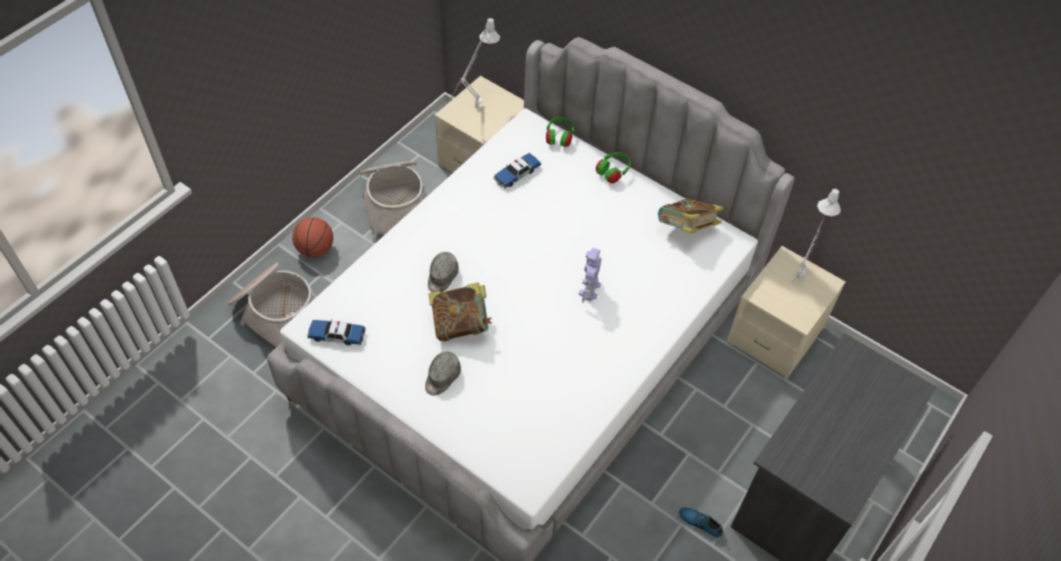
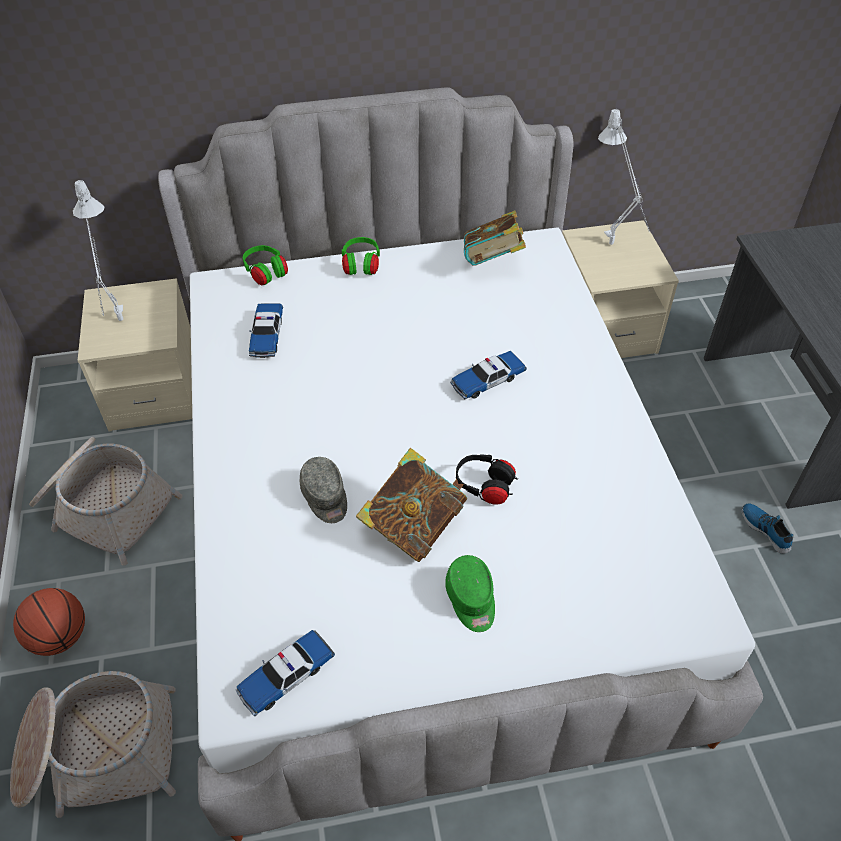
camera: 45 degrees left, 5 degrees down
grey cap [425,351,461,395] -> green cap [445,555,495,632]
toy robot [579,248,602,303] -> toy car [450,351,527,399]
shoe [679,508,724,540] -> shoe turned 75 degrees clockwise [742,503,793,554]
none -> black headphones [456,454,518,505]

